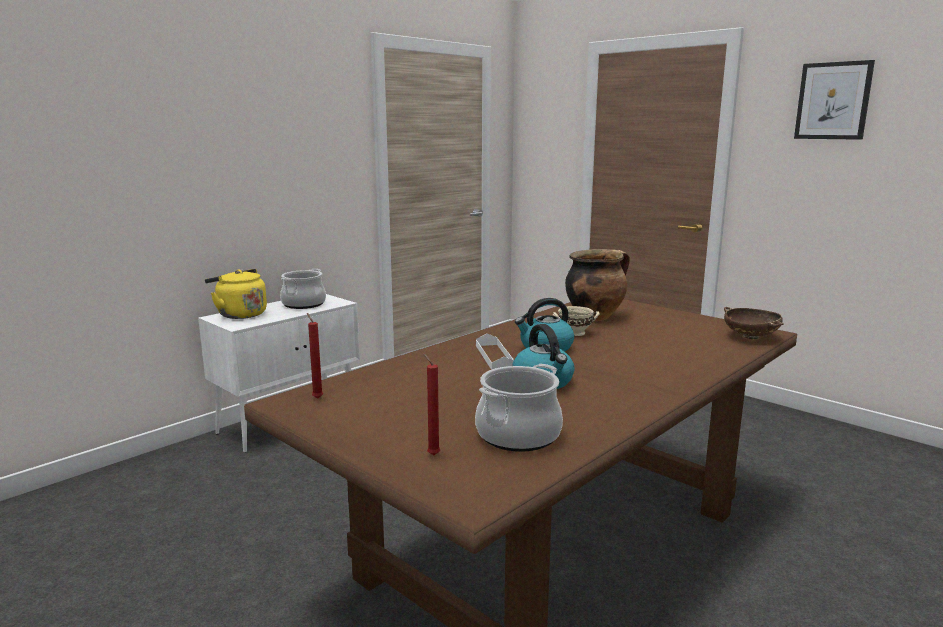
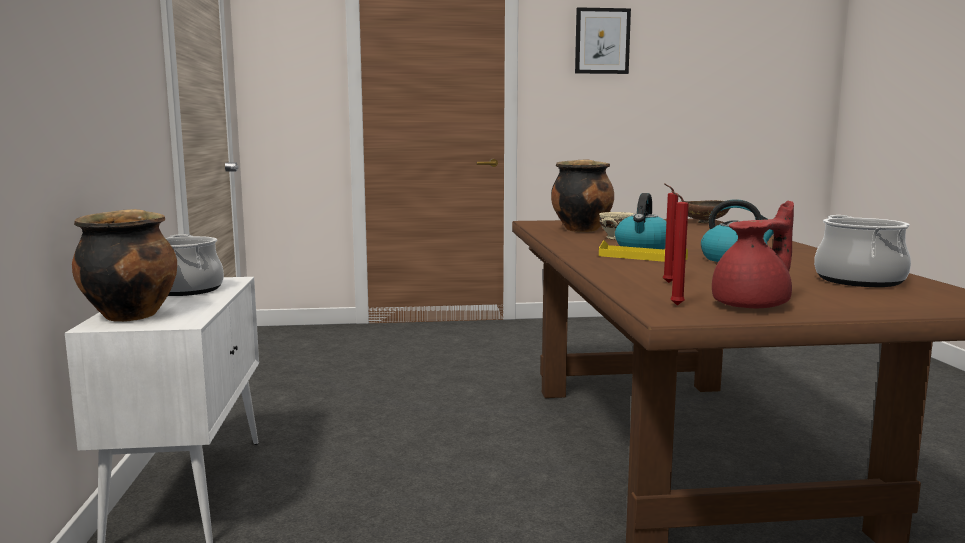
camera: 50 degrees left, 5 degrees down
yellow kettle [205,269,267,319] -> cooking pot [72,209,177,322]
red candle [423,353,440,455] -> red candle moved to [663,183,678,283]
white tray [476,333,514,370] -> yellow tray [599,240,688,262]
none -> red teapot [712,201,794,308]

